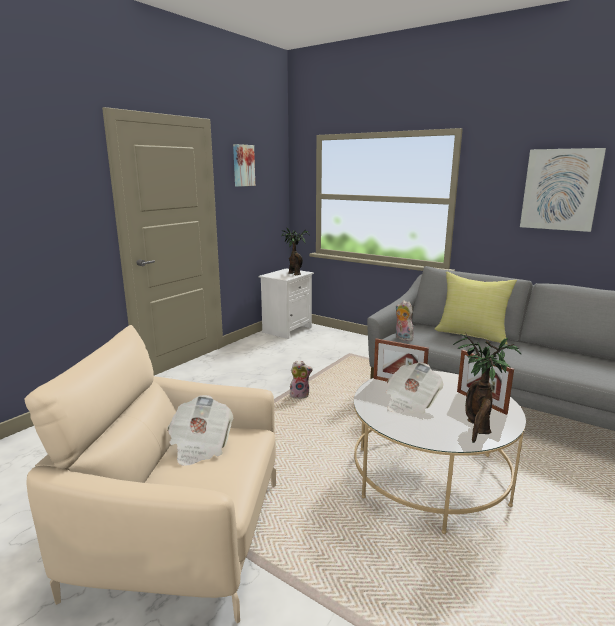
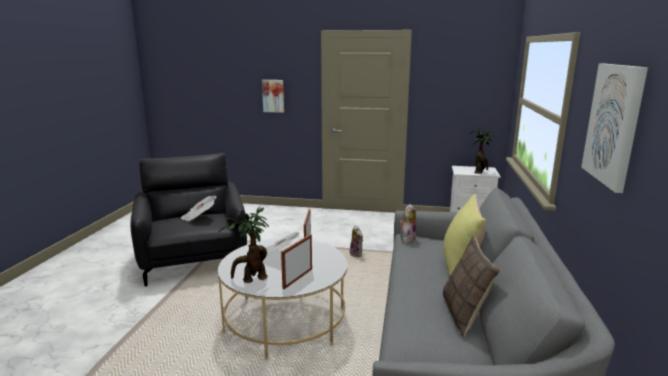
camera: 65 degrees right, 0 degrees up
beige armchair [24,325,276,623] -> black armchair [130,153,247,286]
picture [233,144,255,187] -> picture moved to [262,80,284,113]
none -> pillow [443,236,501,337]

